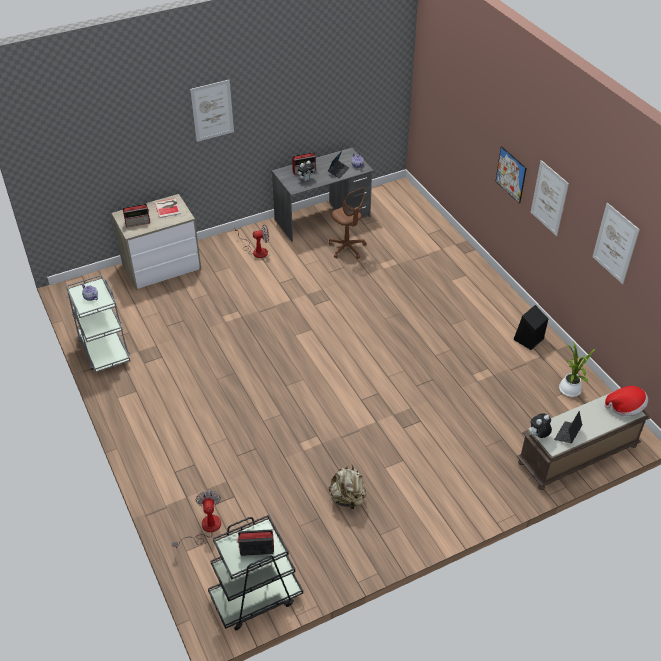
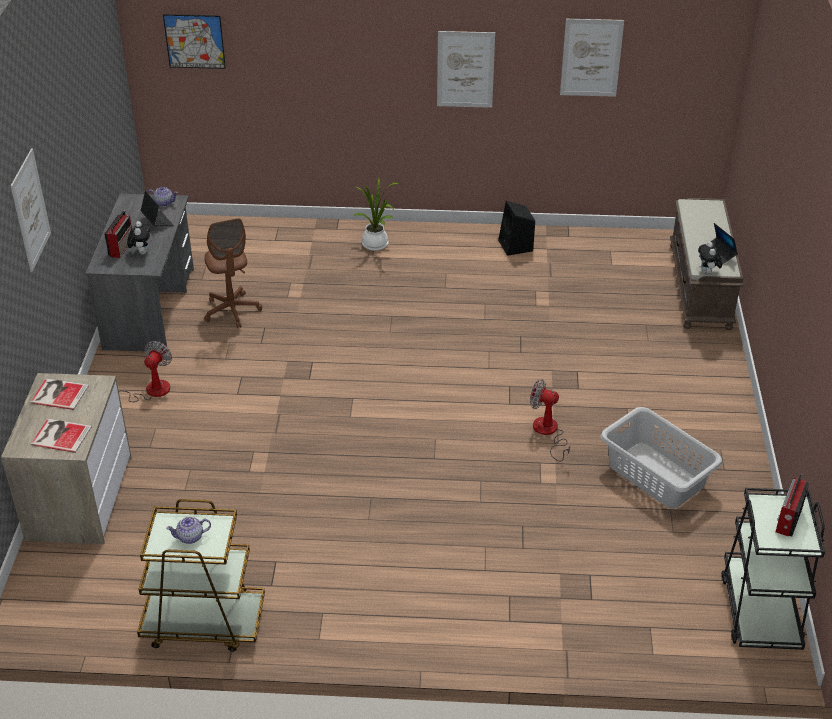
camera: 60 degrees left, 5 degrees down
grey cart [66,275,131,373] -> brown cart [137,499,265,652]
radio [122,203,150,228] -> book [31,419,92,453]
fan [172,490,221,548] -> fan moved to [530,379,571,462]
brown office chair [329,187,366,259] -> brown office chair turned 75 degrees clockwise [204,218,262,328]
beige backpack [329,464,366,509] -> grey laundry basket [600,407,722,509]
picture [495,146,527,204] -> picture moved to [163,14,226,69]
potted plant [559,341,596,397] -> potted plant moved to [353,178,400,251]
hat [605,386,648,416] -> none

